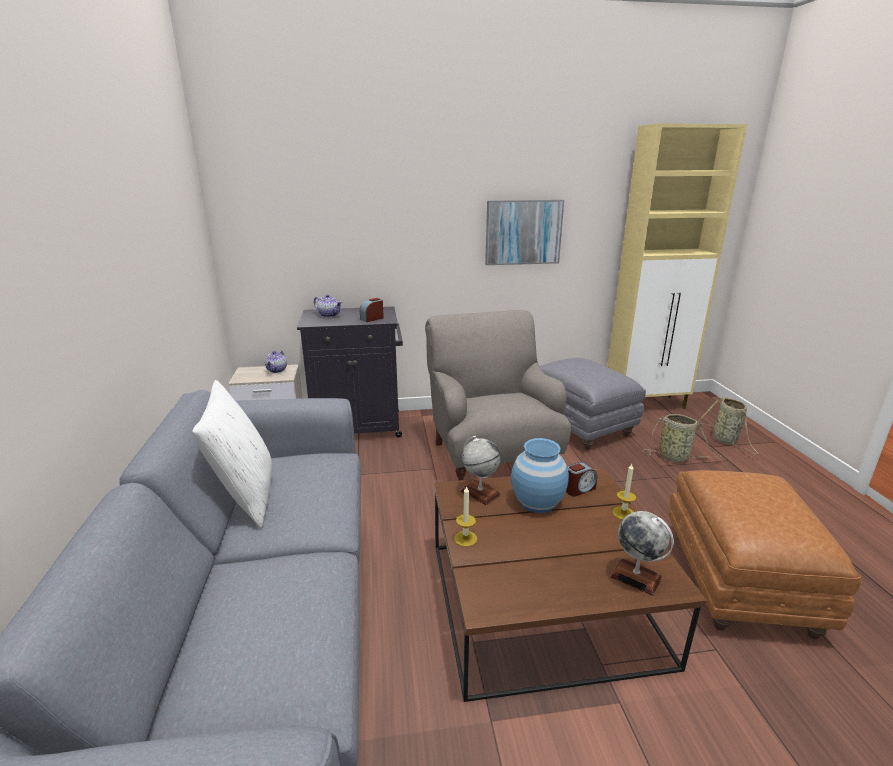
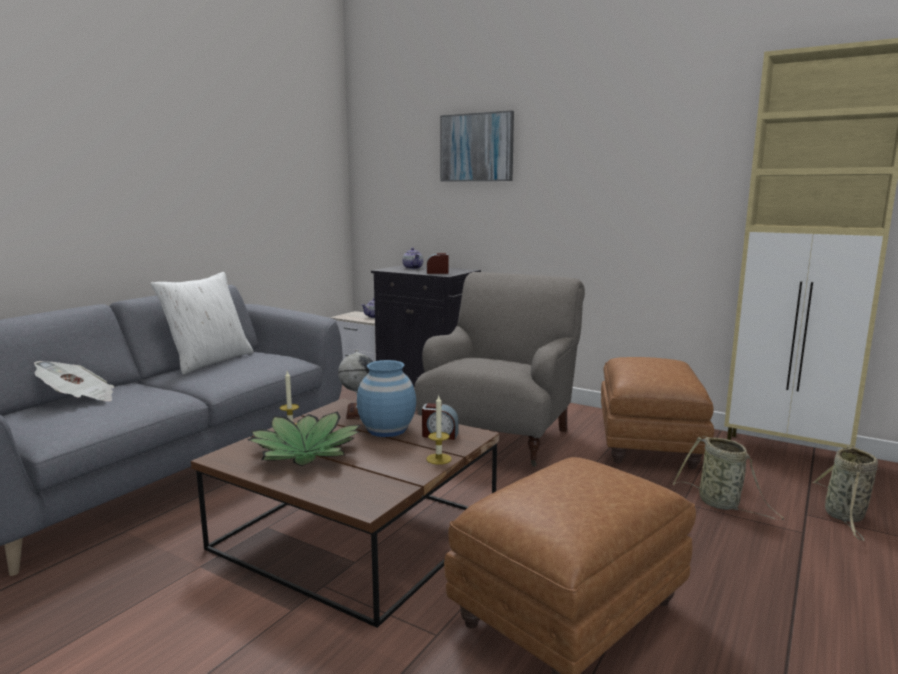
camera: 40 degrees right, 10 degrees down
picture [485,200,564,265] -> picture moved to [440,110,514,182]
grey ottoman [540,358,646,450] -> brown ottoman [601,357,714,469]
globe [610,511,674,596] -> none
none -> newspaper [34,361,114,401]
none -> potted plant [247,411,361,466]

